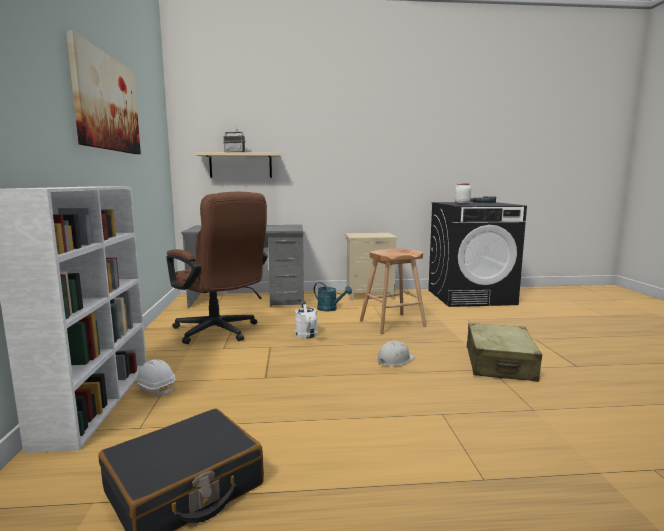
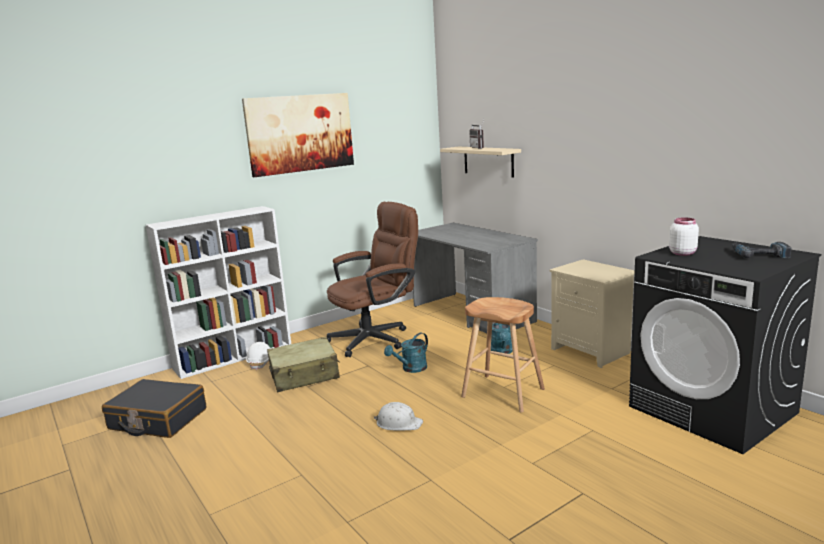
camera: 60 degrees right, 5 degrees up
brown office chair [166,192,268,344] -> brown office chair turned 135 degrees counterclockwise [327,202,418,357]
white watering can [295,301,318,339] -> turquoise watering can [384,333,428,373]
beige suitcase [467,323,542,382] -> beige suitcase moved to [267,337,340,392]

